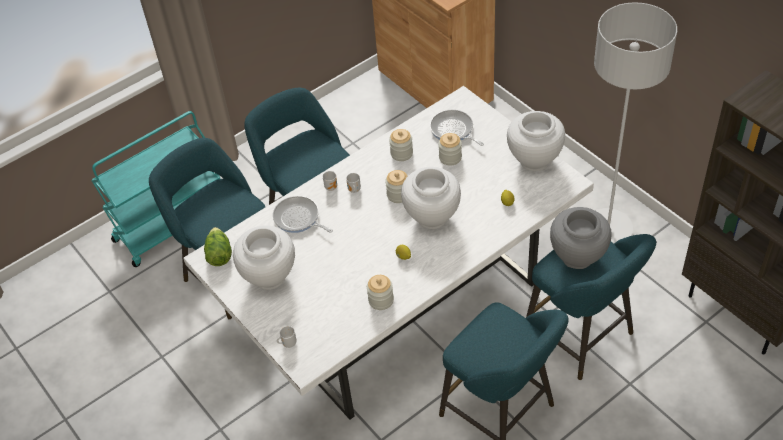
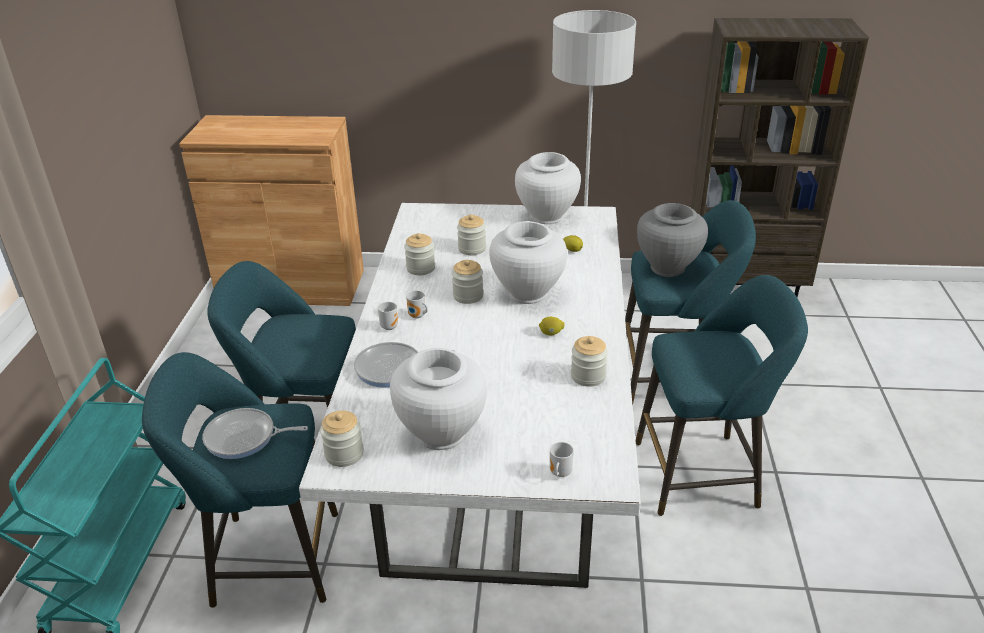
camera: 50 degrees left, 15 degrees down
lettuce [204,227,232,266] -> jar [320,410,364,467]
frying pan [430,110,484,146] -> frying pan moved to [203,408,308,459]

